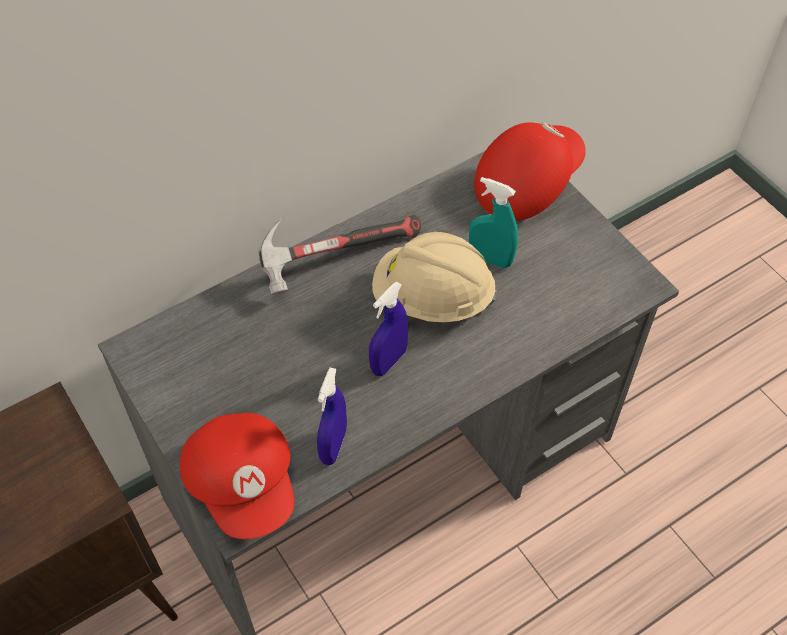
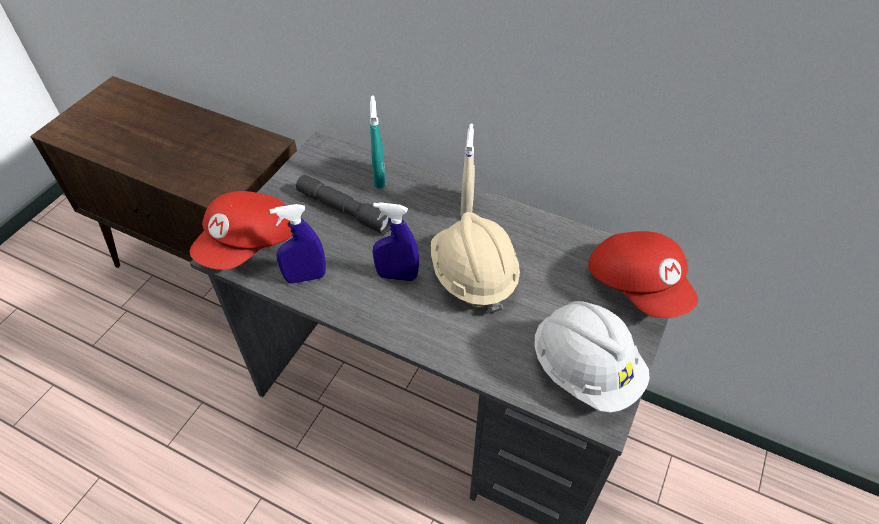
camera: 60 degrees right, 5 degrees down
hammer [259,215,421,295] -> beige spray bottle [461,123,475,216]
turquoise spray bottle [469,177,518,269] -> turquoise spray bottle moved to [370,96,385,188]
red cap [474,122,586,221] -> red cap turned 45 degrees clockwise [588,231,698,318]
none -> grey flashlight [296,175,390,235]
none -> white hard hat [534,301,650,413]

